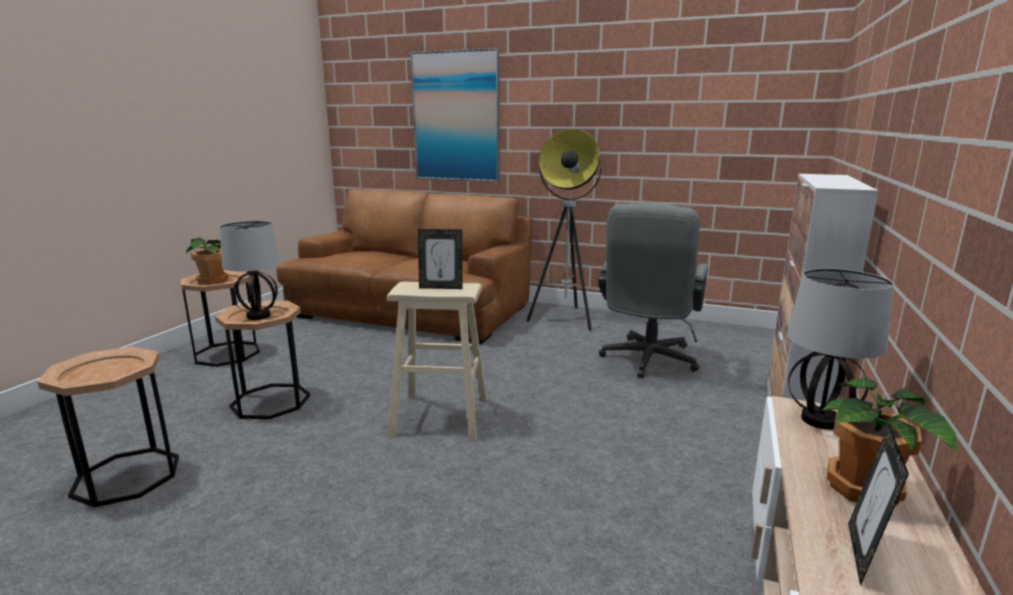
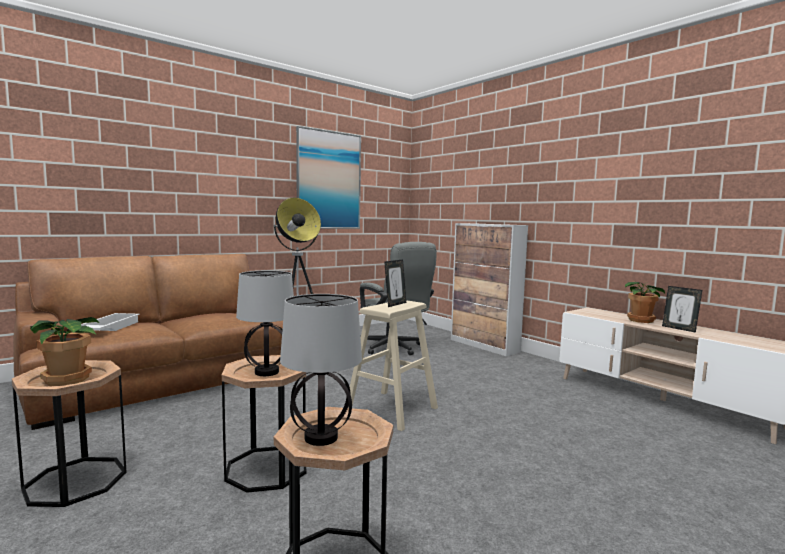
camera: 60 degrees left, 10 degrees down
picture [410,48,500,182] -> picture moved to [296,126,361,229]
table lamp [787,268,894,430] -> table lamp moved to [280,294,362,446]
none -> white tray [81,313,140,331]

